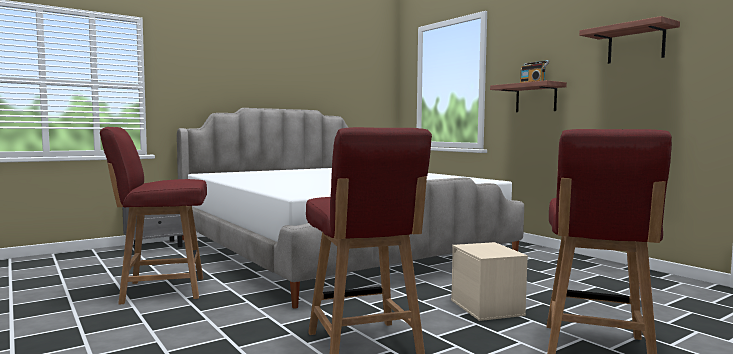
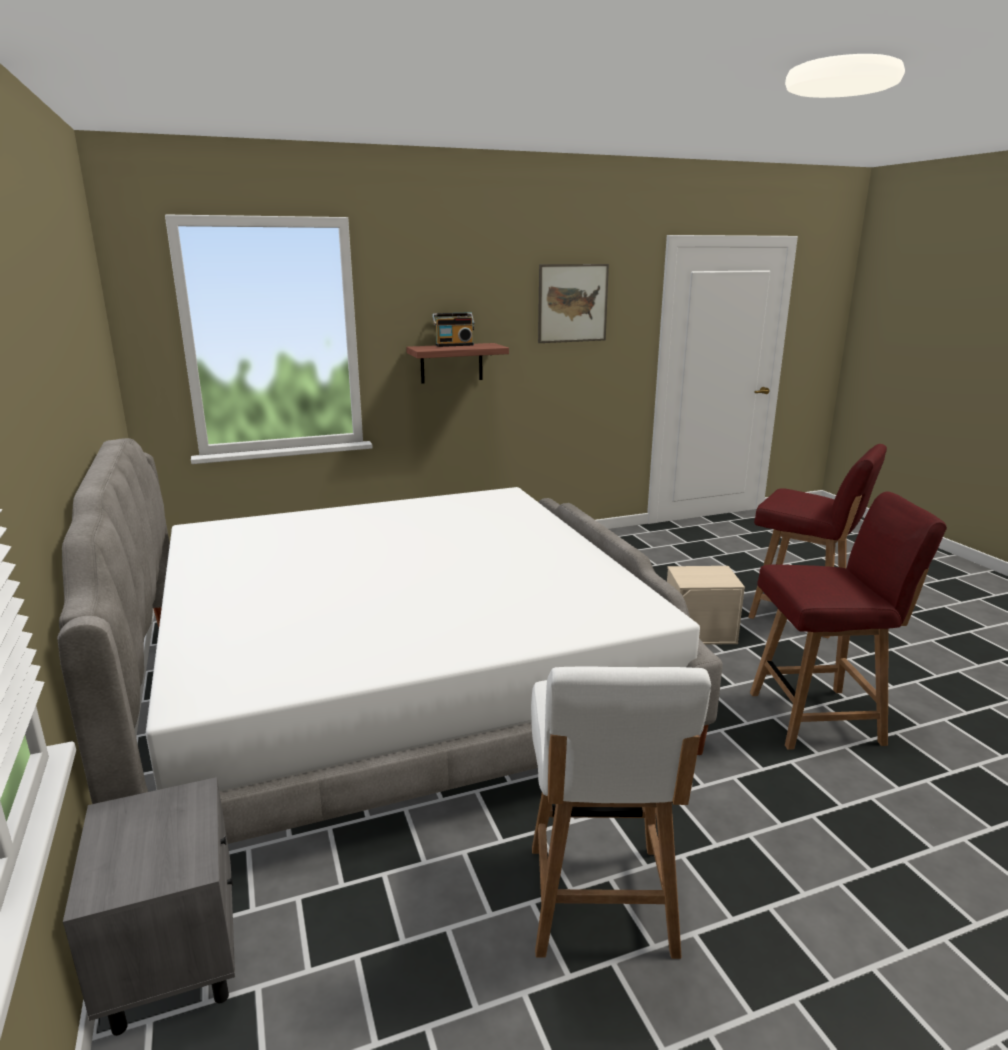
camera: 75 degrees left, 15 degrees up
red chair [100,127,207,304] -> white chair [531,667,711,959]
shelf [579,16,680,64] -> picture [538,264,609,343]

